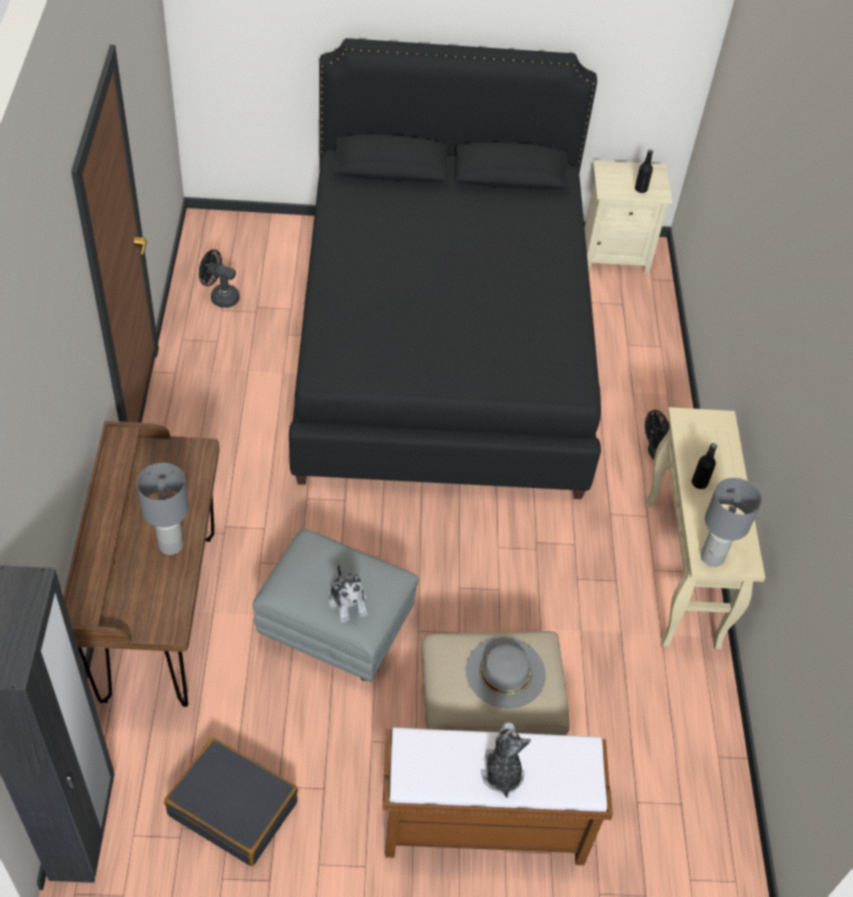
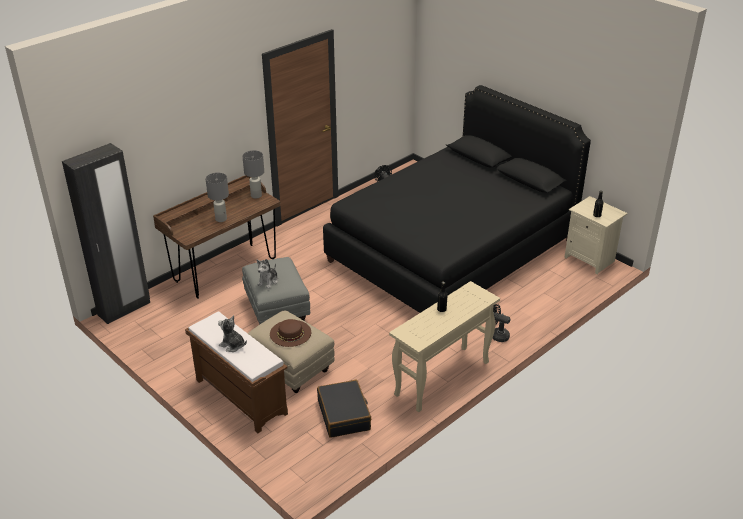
camera: 50 degrees right, 15 degrees down
black suitcase [164,738,298,866] -> black suitcase moved to [317,380,371,438]
grey hat [466,637,546,708] -> brown hat [270,319,311,347]
plush toy [481,722,531,798] -> plush toy turned 105 degrees counterclockwise [218,315,247,352]
grey table lamp [701,478,762,567] -> grey table lamp moved to [242,150,264,199]

